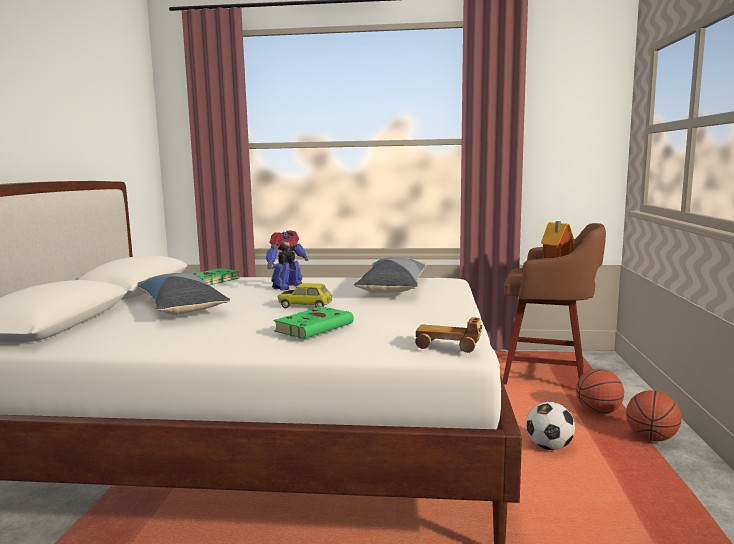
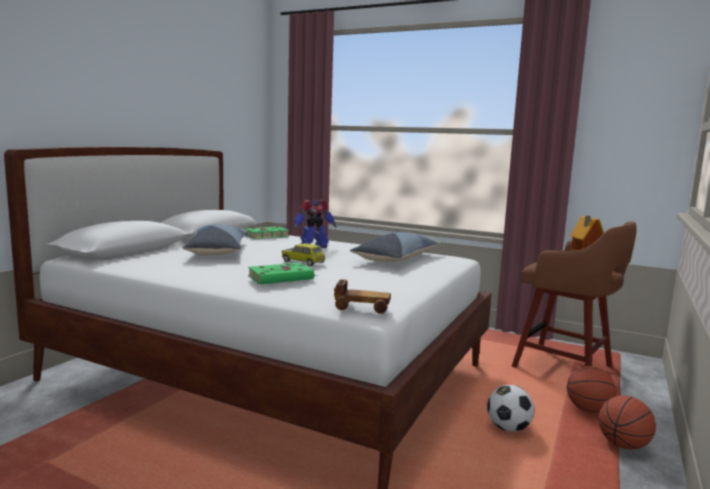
camera: 20 degrees right, 0 degrees up
toy car [415,317,482,353] -> toy car turned 150 degrees clockwise [334,279,391,314]

